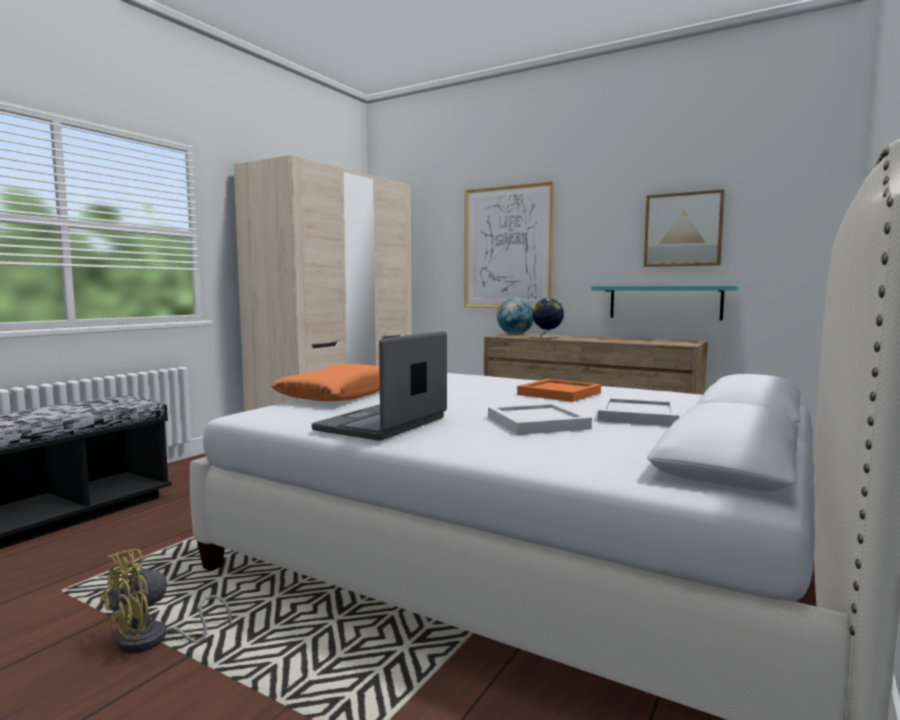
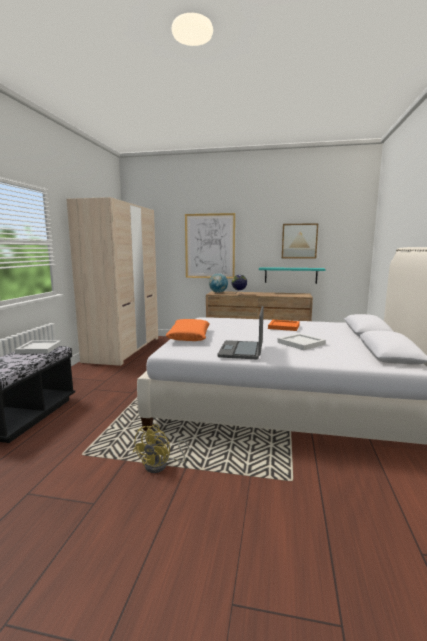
camera: 20 degrees left, 5 degrees up
white tray [598,397,679,426] -> white tray moved to [15,340,62,354]

